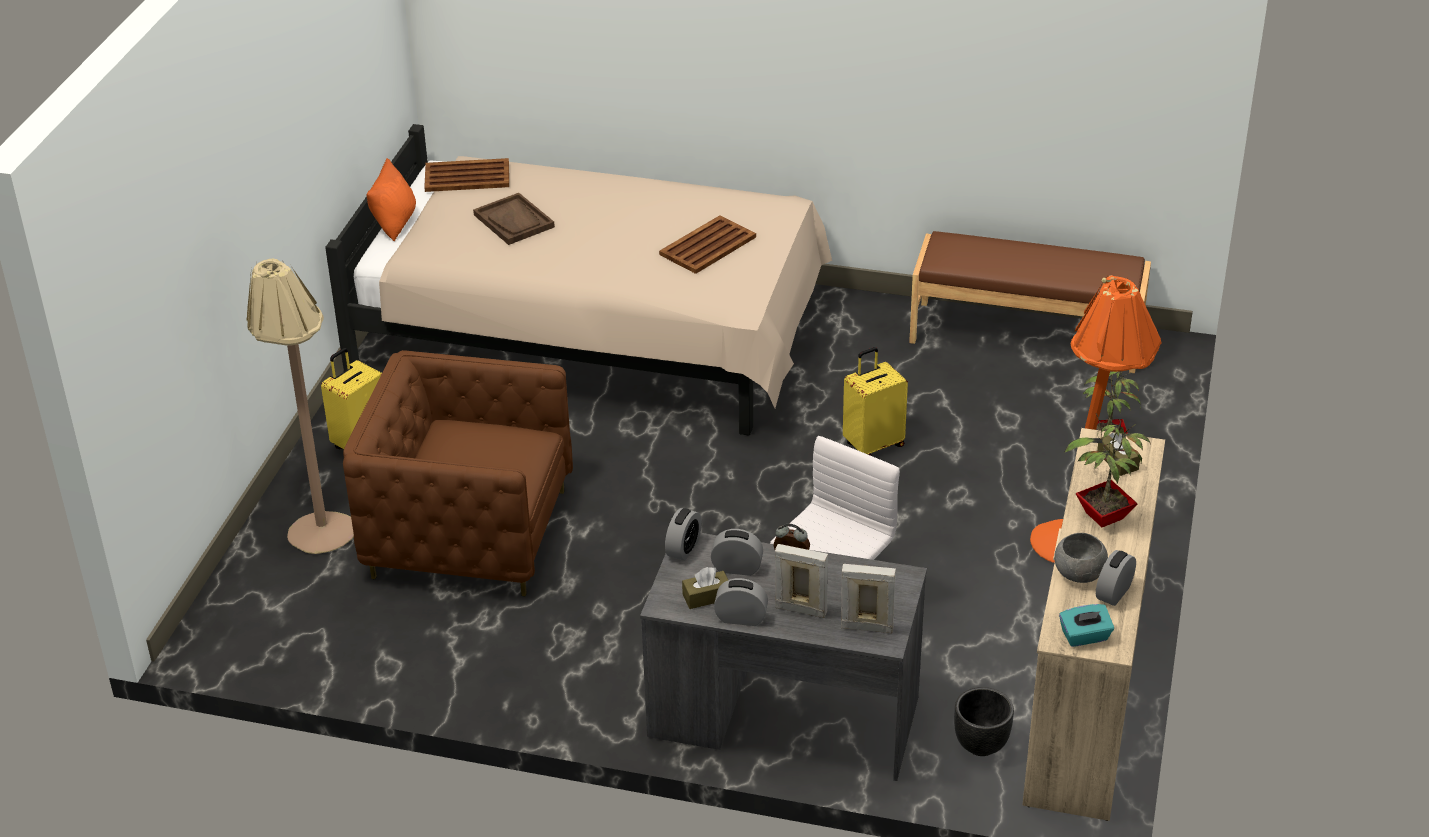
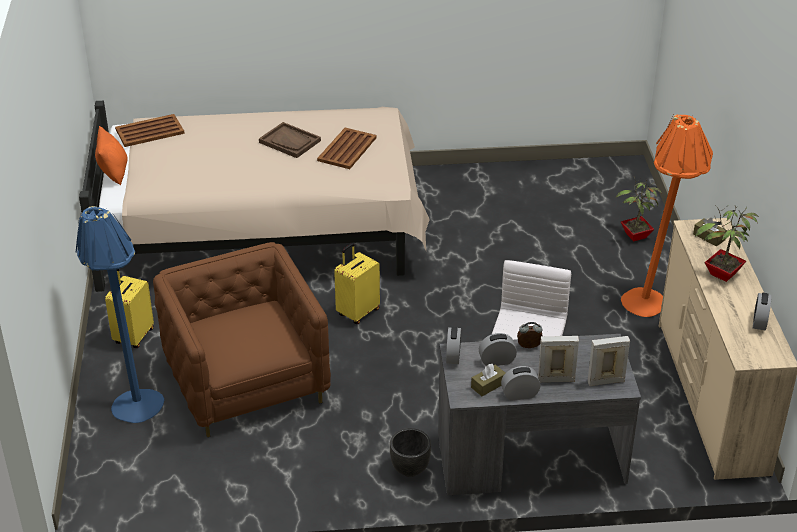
camera: 20 degrees left, 0 degrees up
beige floor lamp [246,259,354,554] -> blue floor lamp [76,206,164,423]
brown armchair [343,350,573,596] -> brown armchair turned 75 degrees clockwise [153,242,331,437]
brown tray [473,193,555,245] -> brown tray moved to [259,122,321,158]
yellow suitcase [843,347,908,456] -> yellow suitcase moved to [334,243,380,324]
brown bench [909,231,1151,373] -> none
black planter [954,687,1014,756] -> black planter moved to [390,428,431,477]
grey bowl [1054,533,1108,583] -> none
turquoise tissue box [1059,604,1114,647] -> none

